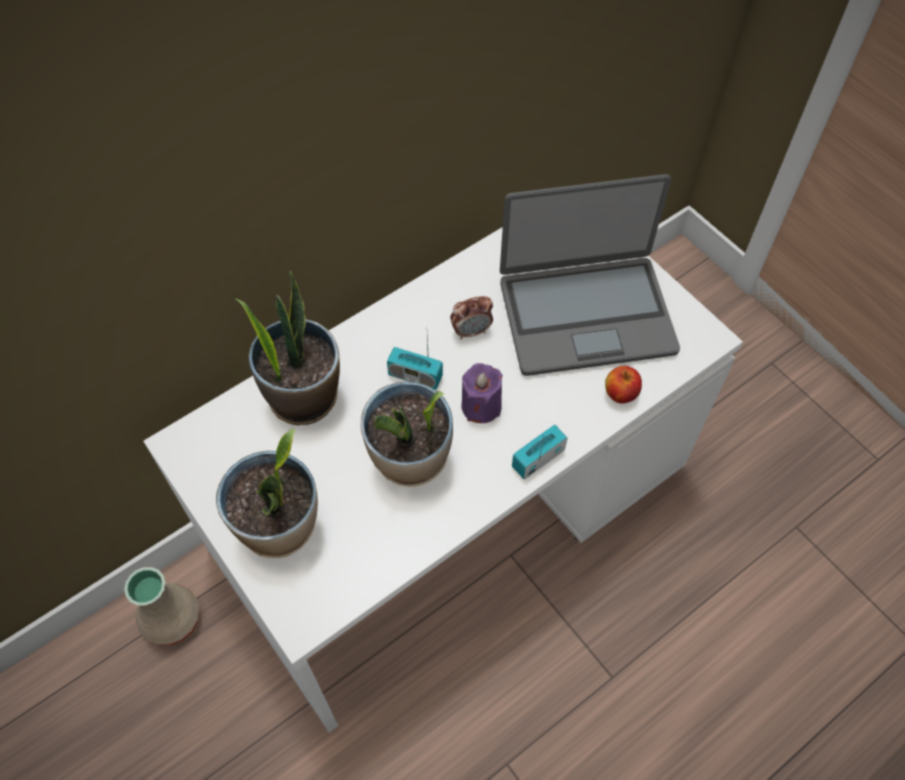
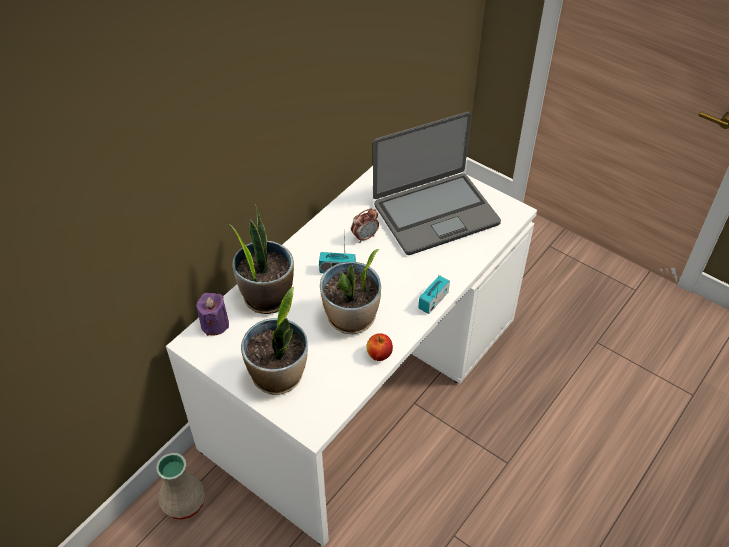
camera: 15 degrees left, 10 degrees down
purple candle [462,363,503,423] -> purple candle moved to [196,293,229,336]
apple [605,366,642,403] -> apple moved to [366,333,393,361]

